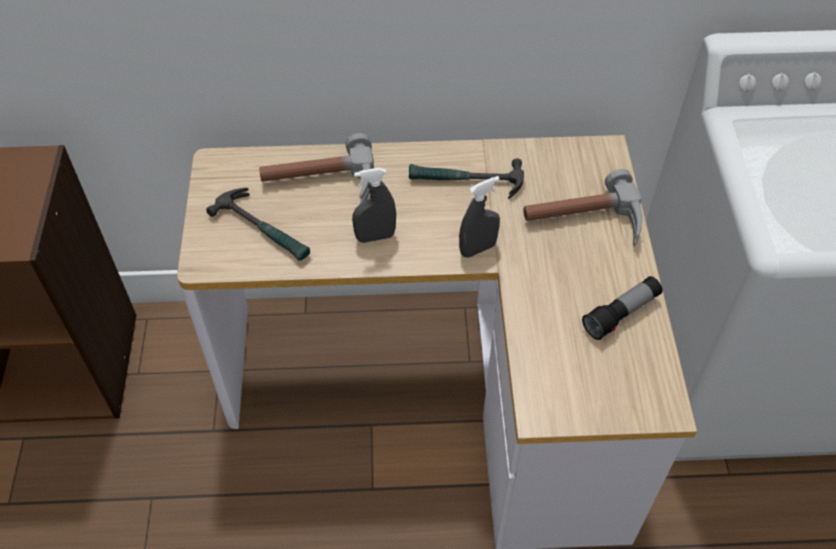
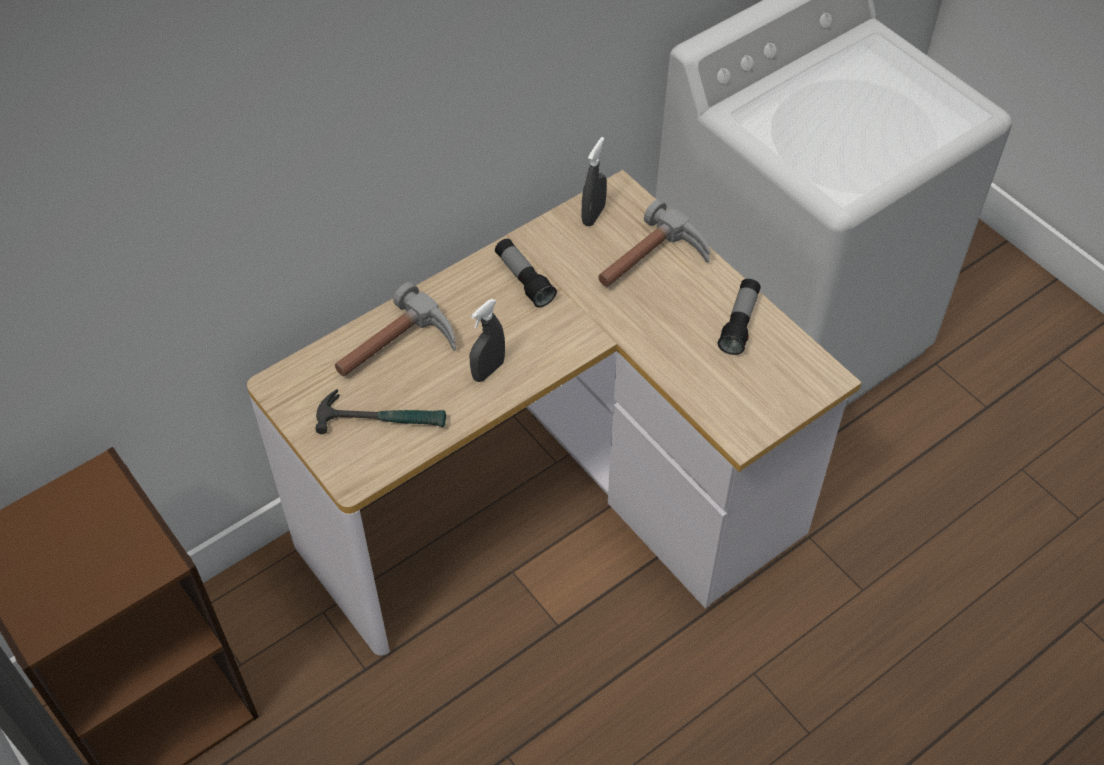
camera: 35 degrees left, 0 degrees up
hammer [409,158,524,199] -> flashlight [495,239,557,308]
grey spray bottle [459,176,500,258] -> grey spray bottle moved to [581,137,607,226]

